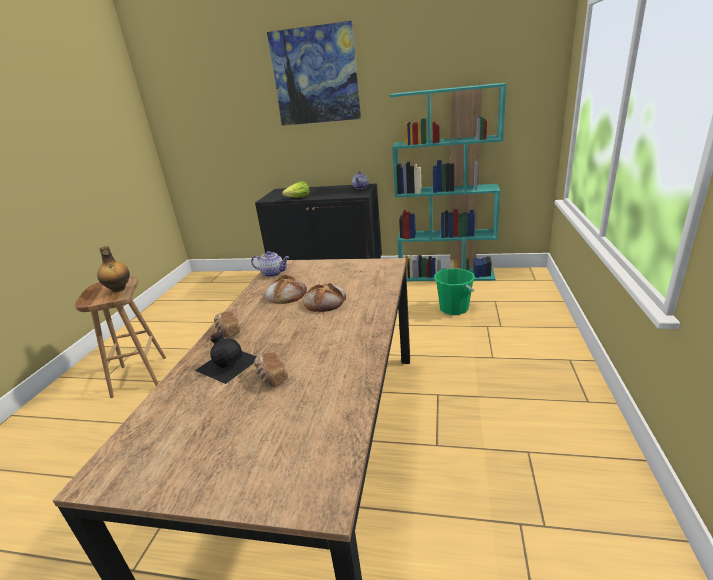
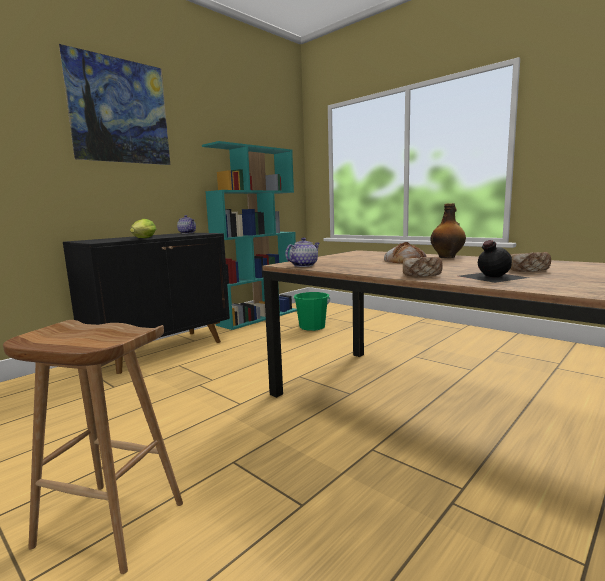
camera: 60 degrees left, 15 degrees down
bottle [97,246,130,292] -> bottle moved to [430,203,466,258]
bread [266,275,307,304] -> none

